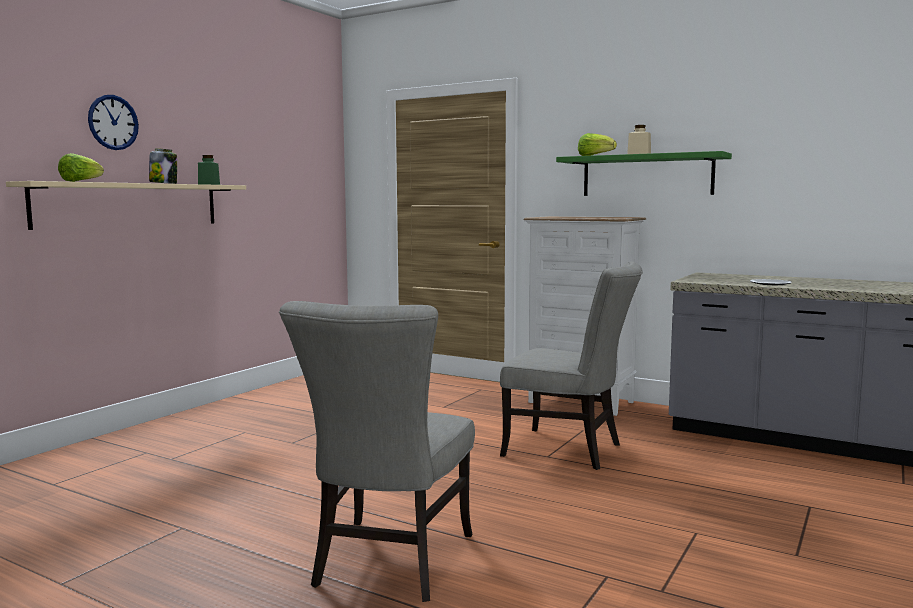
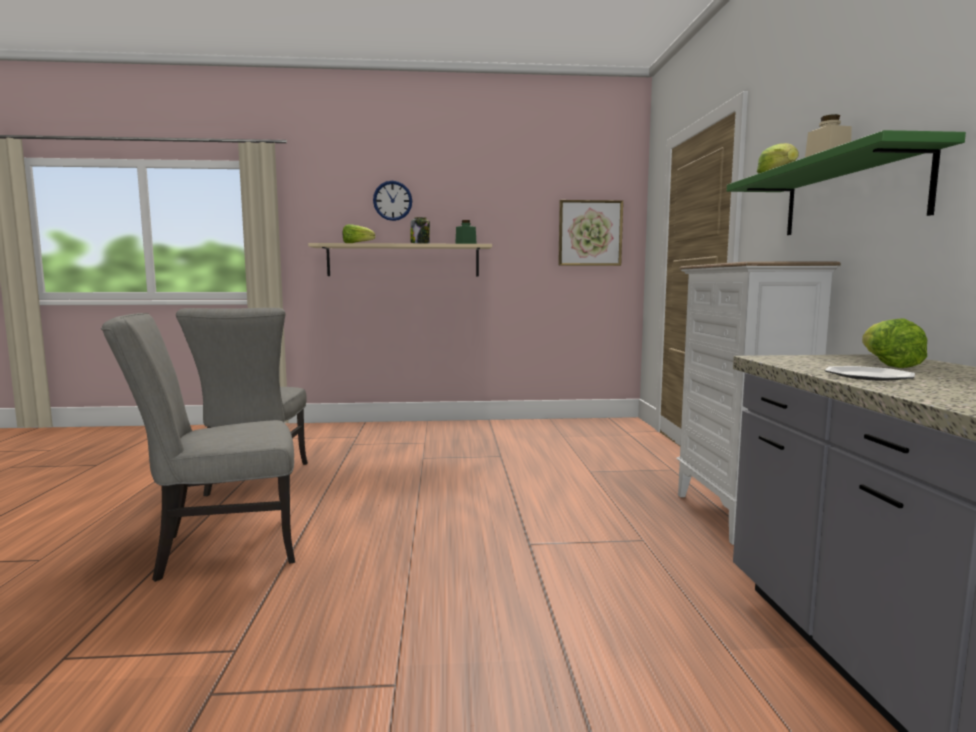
camera: 55 degrees right, 0 degrees up
grey chair [500,261,643,470] -> grey chair moved to [176,308,308,496]
none -> picture [558,200,623,266]
none -> lettuce [862,318,927,368]

